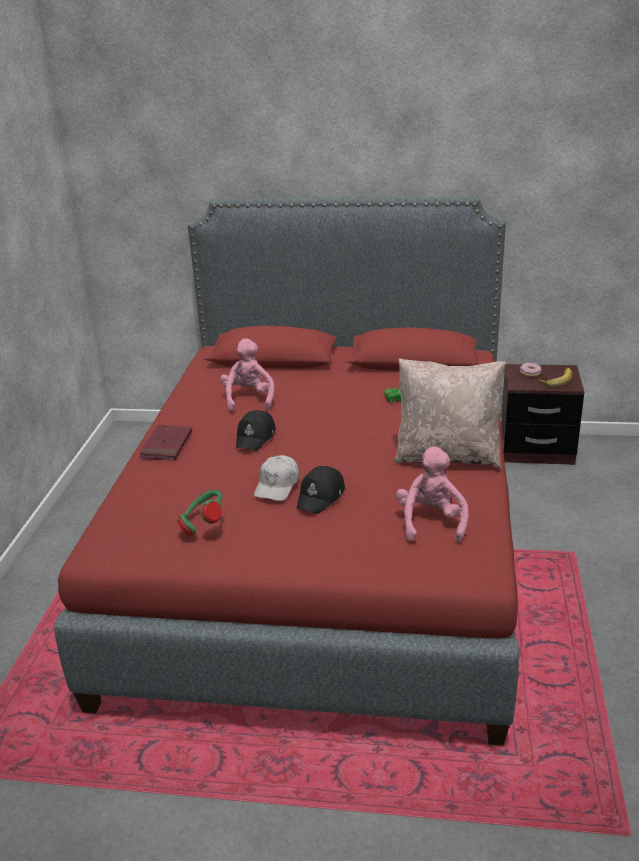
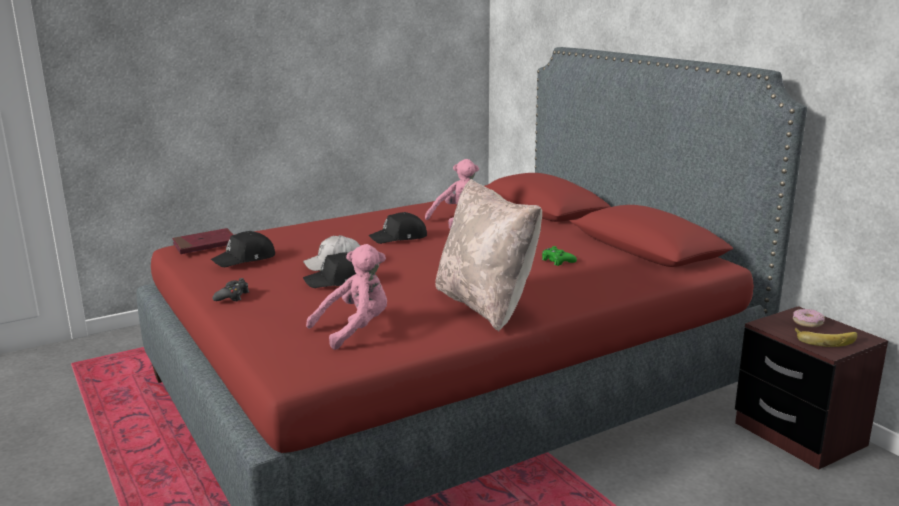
camera: 50 degrees right, 10 degrees down
red book [139,424,192,461] -> red book moved to [172,228,233,254]
green headphones [177,490,223,536] -> black cap [211,231,275,267]
none -> black game controller [212,278,249,301]

